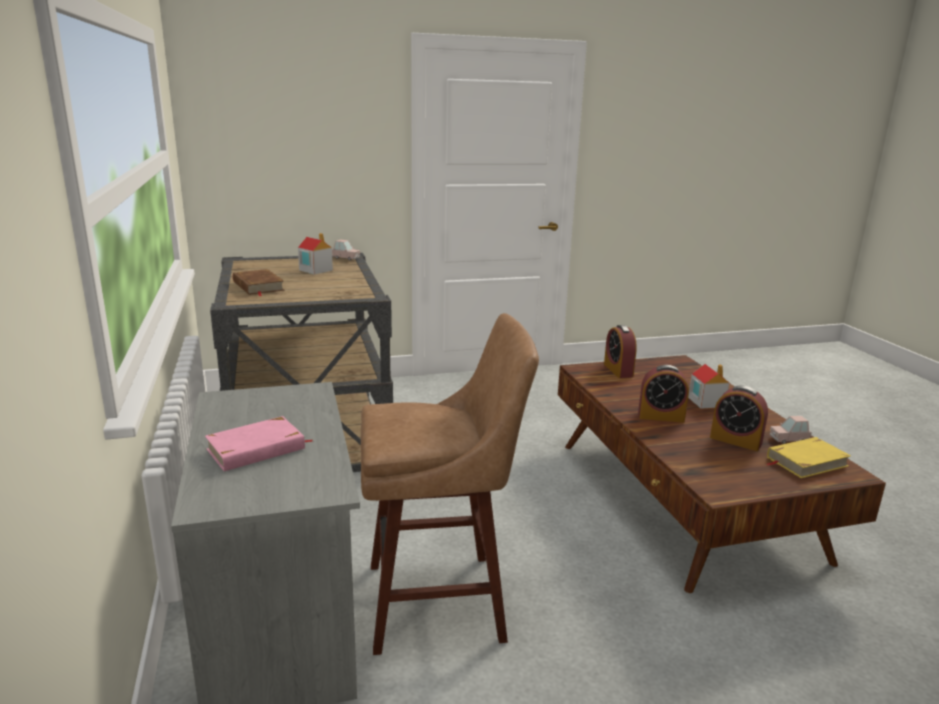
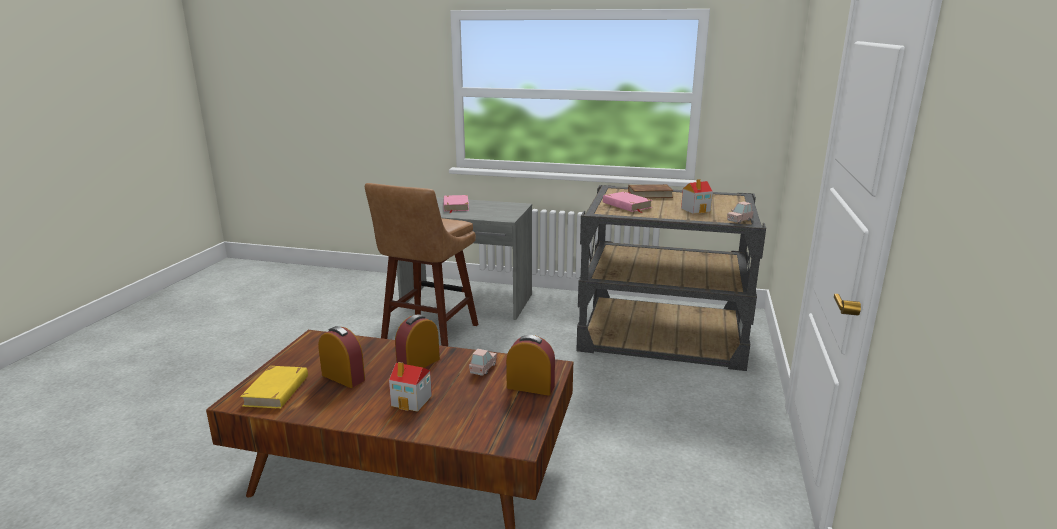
camera: 120 degrees right, 0 degrees up
alarm clock [710,386,768,451] -> alarm clock turned 60 degrees clockwise [318,326,365,388]
pink toy car [770,416,812,444] -> pink toy car moved to [469,349,497,376]
none -> pink book [603,192,652,213]

